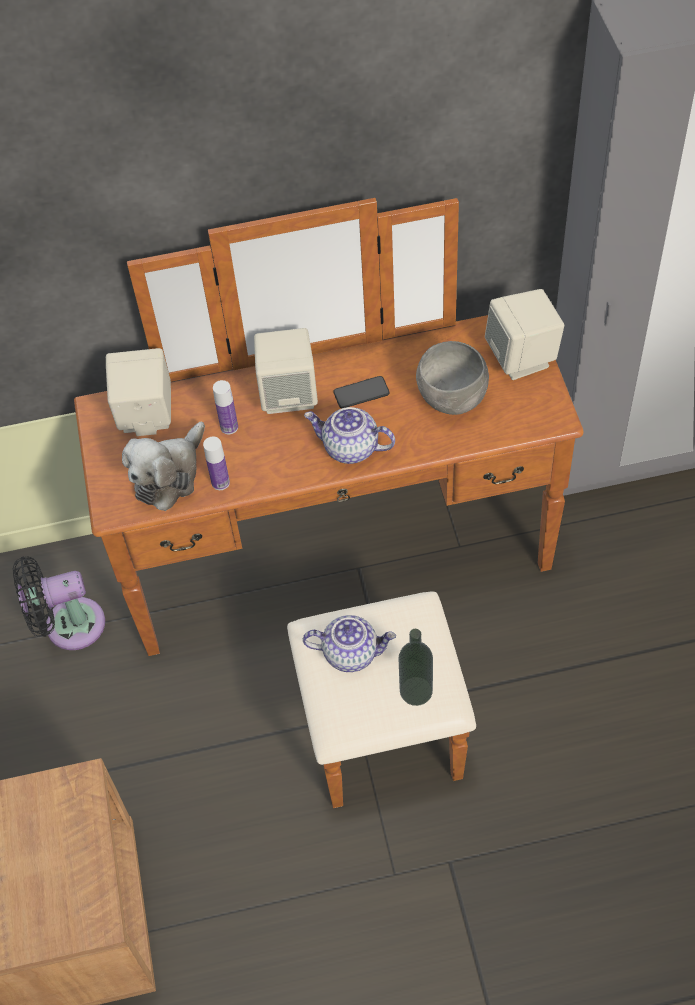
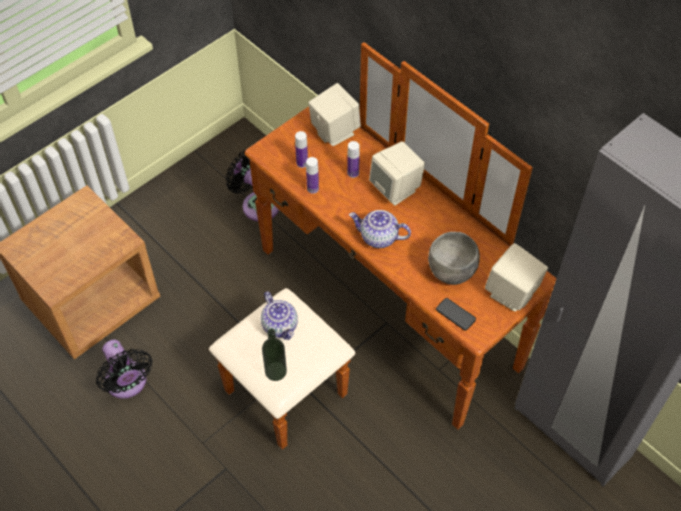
camera: 55 degrees right, 0 degrees up
plush toy [122,422,205,511] -> bottle [295,131,308,168]
teapot [304,407,395,464] -> teapot turned 60 degrees counterclockwise [349,210,411,248]
phone [333,376,389,408] -> phone moved to [436,298,476,331]
none -> black fan [96,339,152,399]

